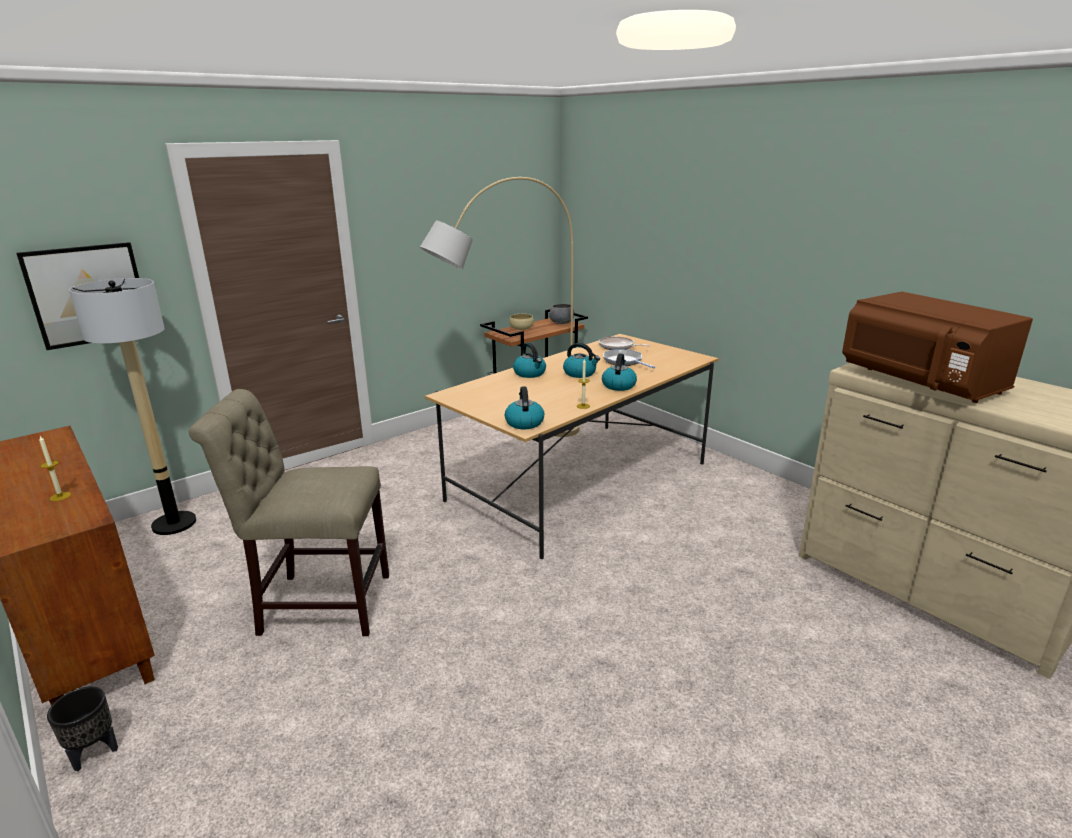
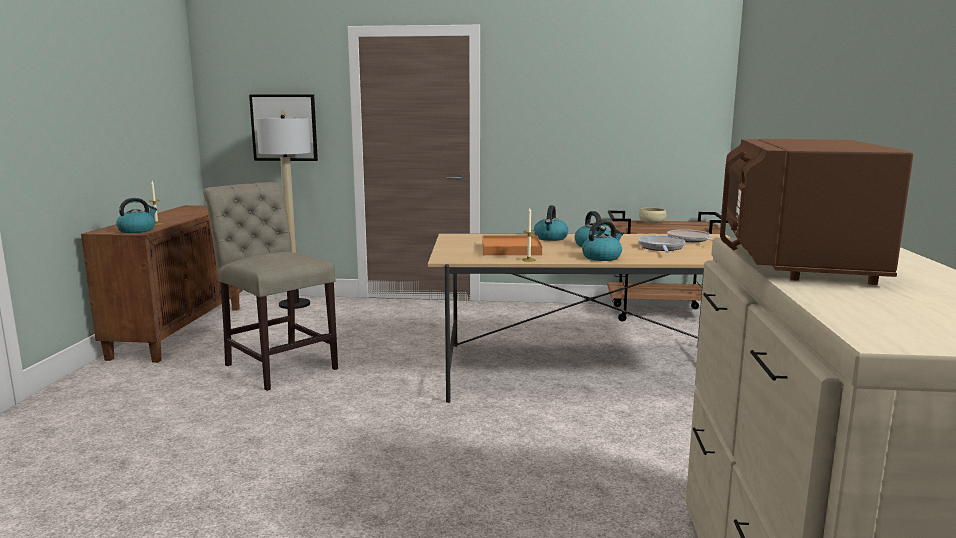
camera: 45 degrees right, 10 degrees down
black planter [47,686,118,771] -> none
beige floor lamp [420,177,580,437] -> none
kettle [505,386,544,429] -> kettle moved to [116,198,157,233]
grey bowl [549,304,574,324] -> none
none -> orange tray [483,235,542,255]

